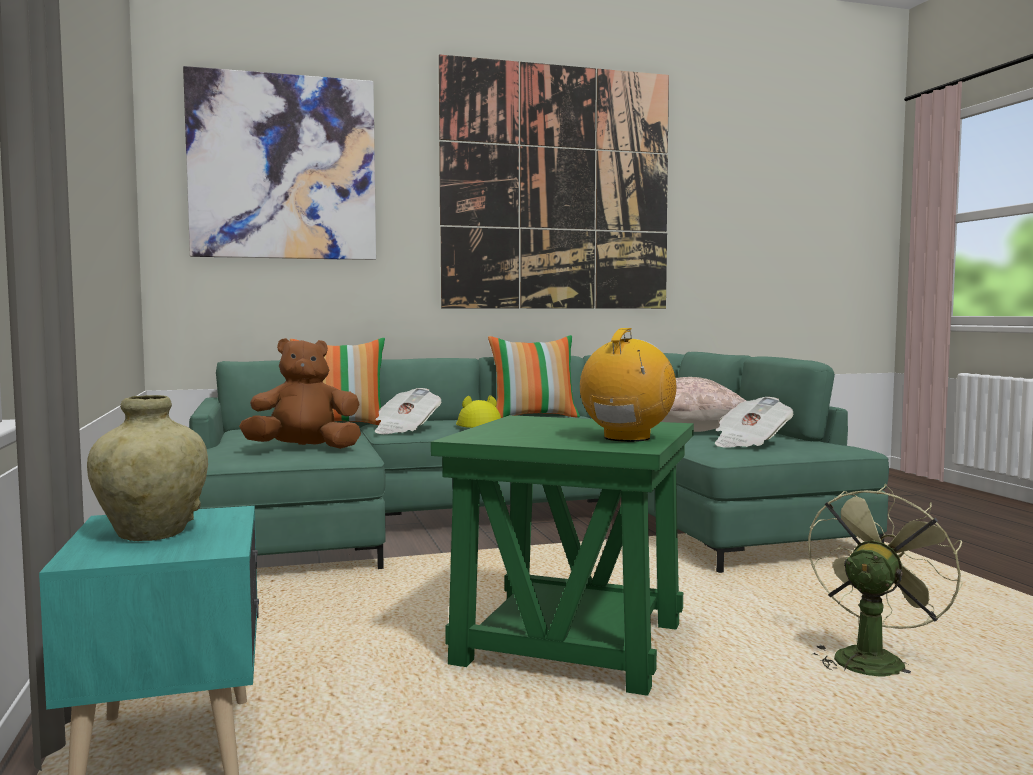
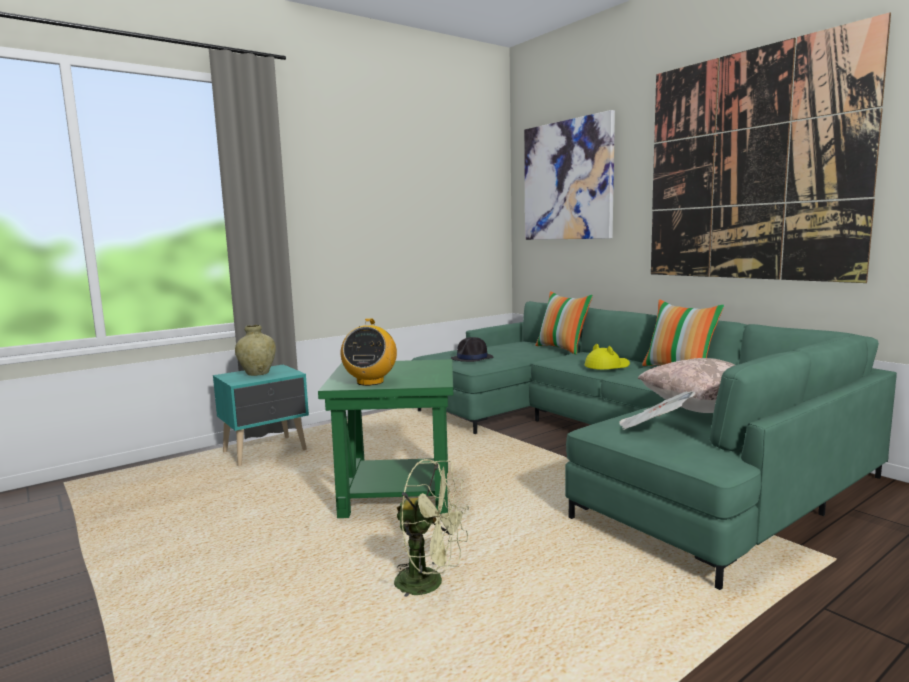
camera: 70 degrees right, 5 degrees up
brown plush toy [239,338,361,449] -> black hat [451,337,494,362]
newspaper [375,388,442,434] -> none
radio [580,328,676,442] -> radio turned 90 degrees clockwise [341,318,397,386]

